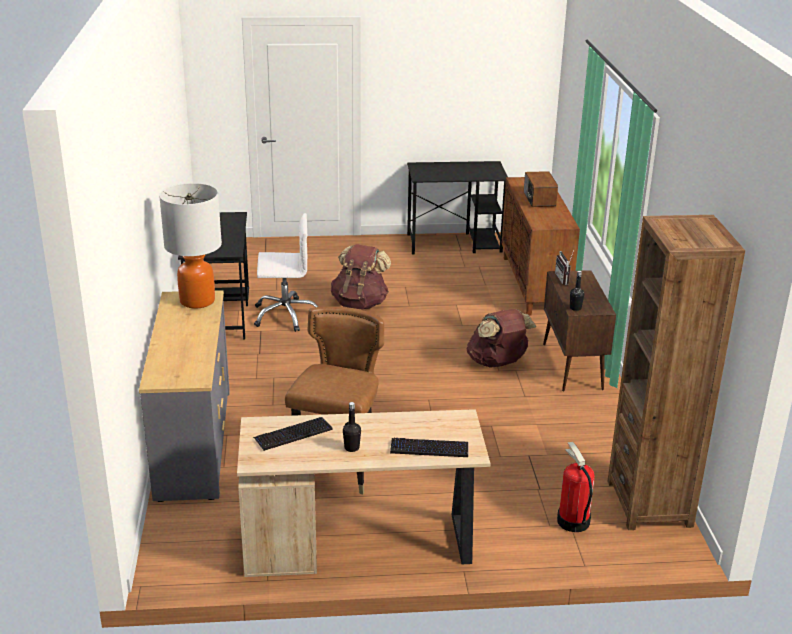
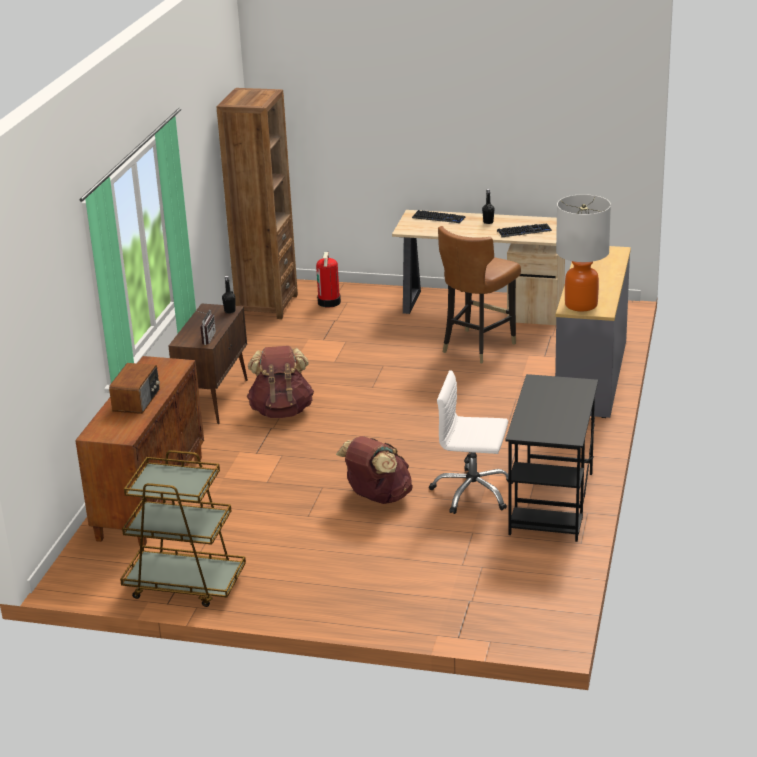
camera: 160 degrees left, 0 degrees up
black desk [407,161,508,255] -> brown cart [120,450,246,607]

